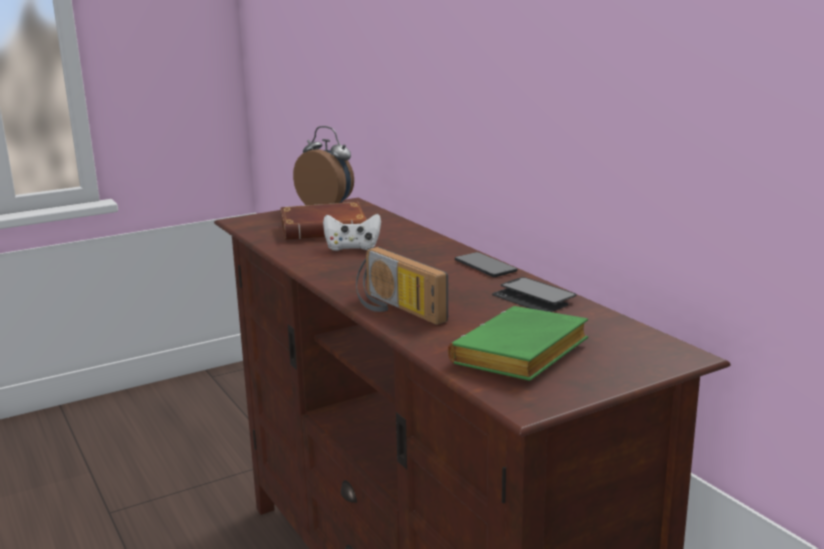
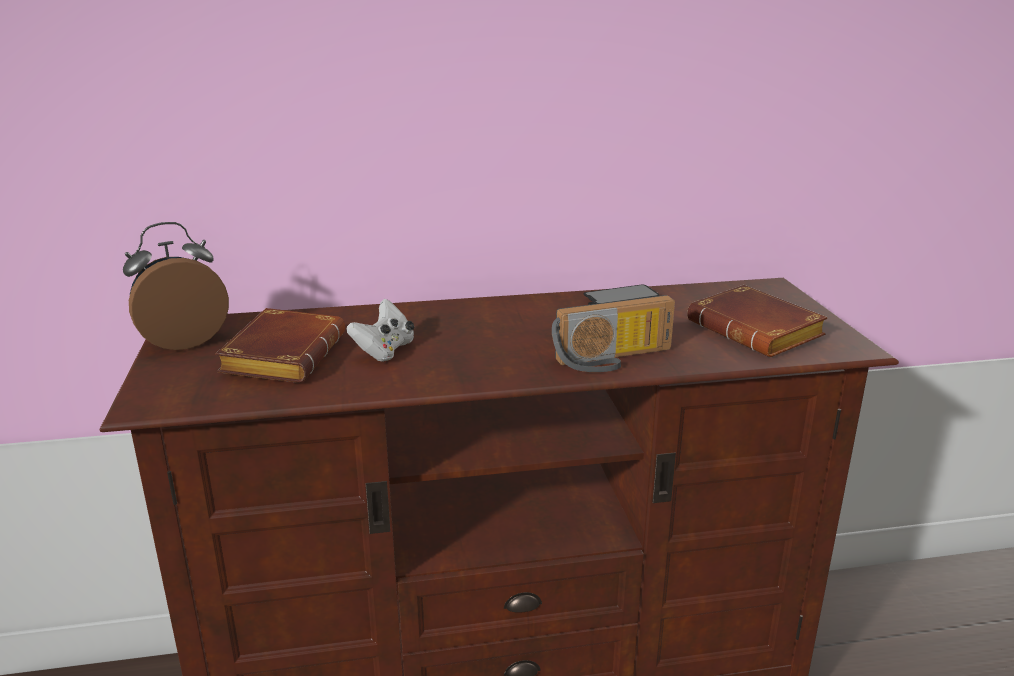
camera: 70 degrees left, 5 degrees up
green book [448,306,588,381] -> brown book [687,285,828,357]
phone [455,252,517,277] -> none

